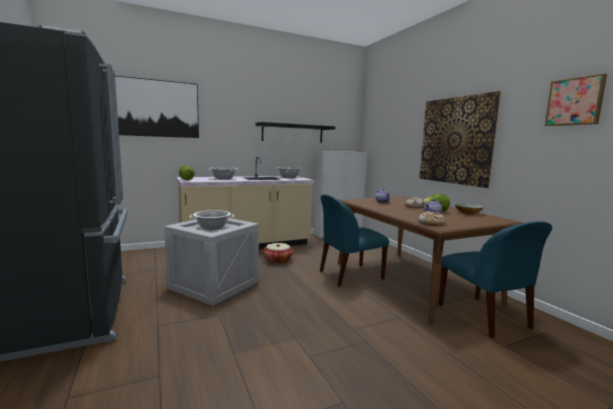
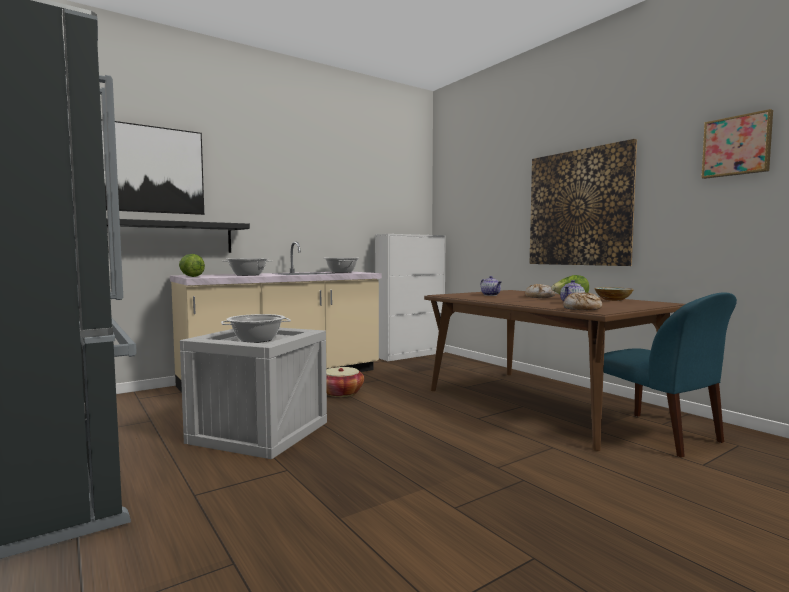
camera: 10 degrees left, 5 degrees down
black shelf [256,122,335,143] -> black shelf moved to [106,218,250,253]
blue chair [320,194,389,287] -> none

